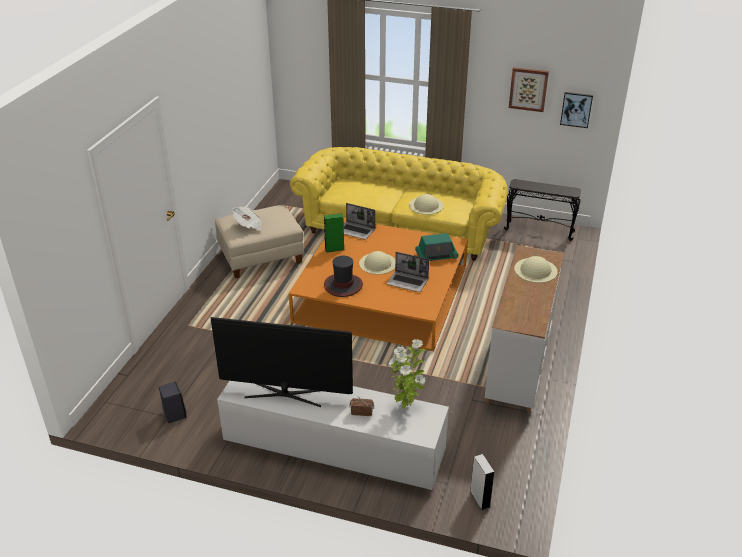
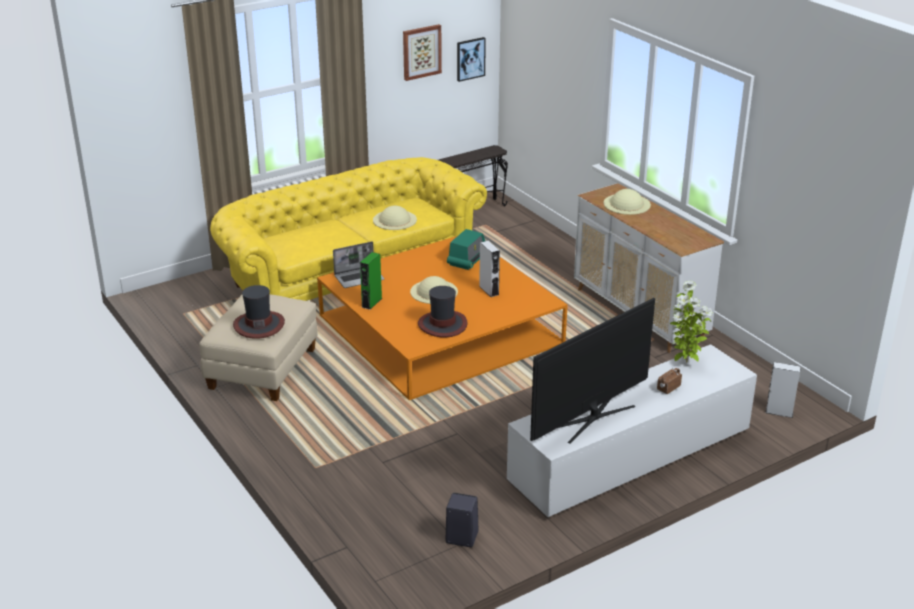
camera: 50 degrees left, 5 degrees down
newspaper [232,206,262,230] -> hat [233,285,285,339]
laptop [387,252,429,292] -> grey speaker [479,241,500,297]

